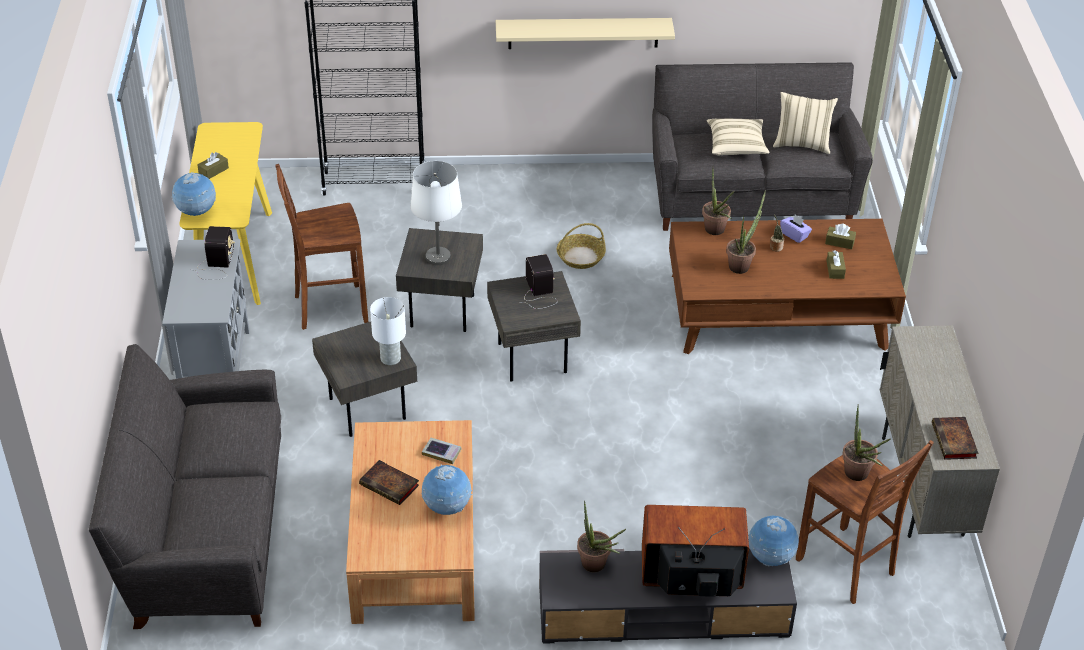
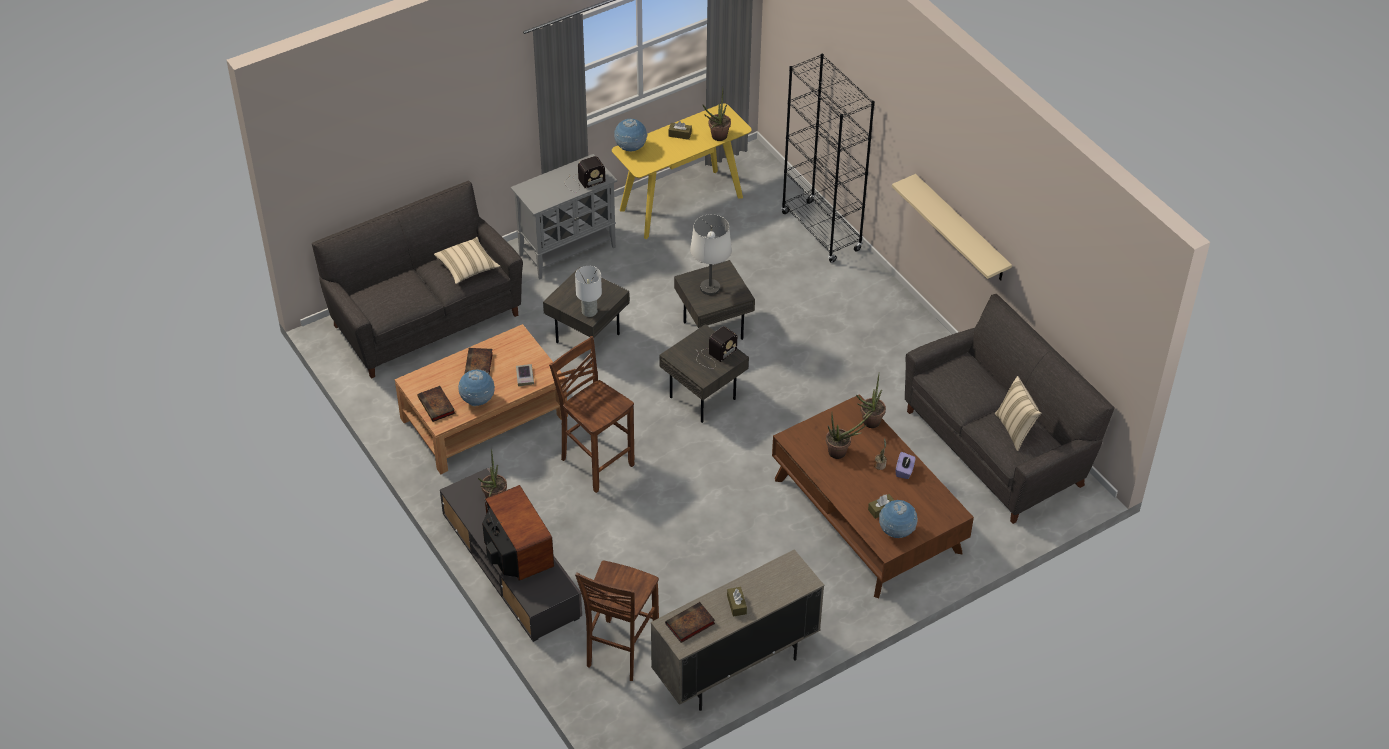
camera: 60 degrees right, 5 degrees up
brown stool [276,164,368,330] -> brown stool moved to [549,336,634,493]
basket [557,223,606,269] -> none
beige pillow [707,118,770,156] -> beige pillow moved to [434,237,500,284]
globe [748,516,799,566] -> globe moved to [879,500,918,538]
brown tissue box [825,224,856,249] -> brown tissue box moved to [727,587,747,616]
potted plant [842,404,890,481] -> potted plant moved to [702,89,731,141]
none -> book [417,386,455,422]

